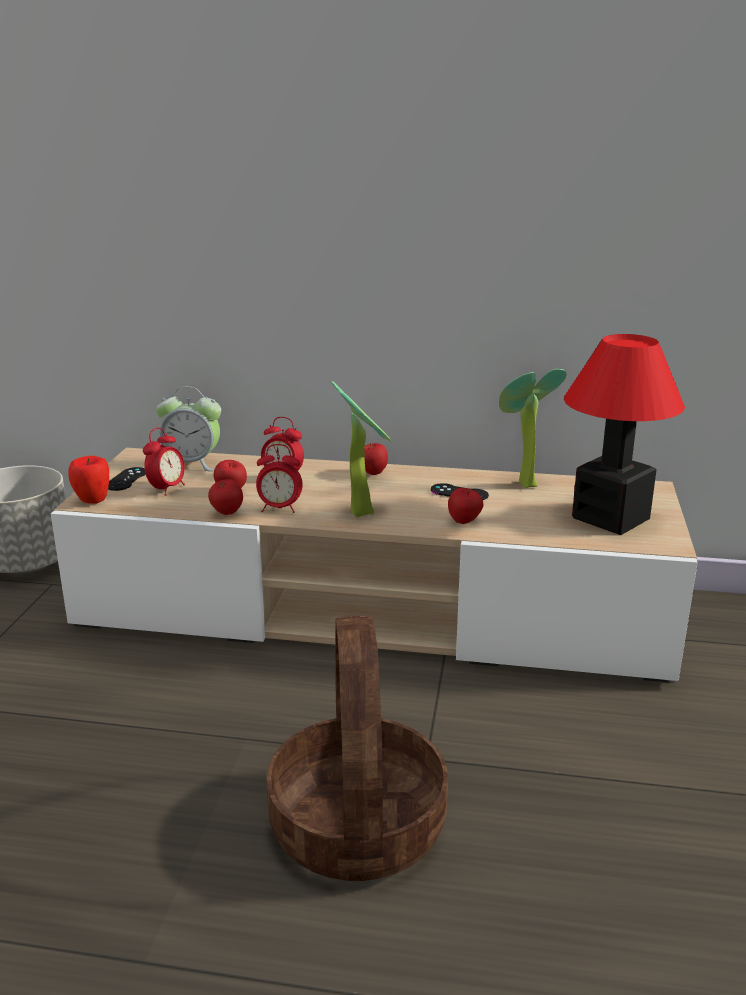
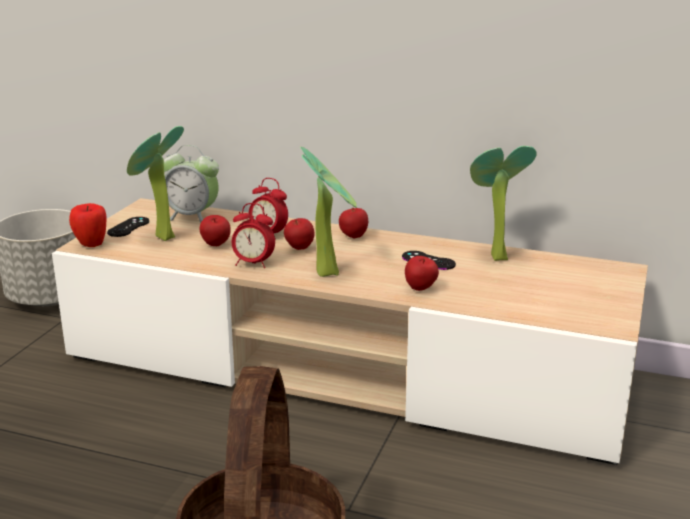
camera: 10 degrees right, 0 degrees up
alarm clock [143,428,185,496] -> potted plant [127,126,184,241]
apple [208,479,243,515] -> apple moved to [284,218,314,250]
table lamp [564,334,685,535] -> none

